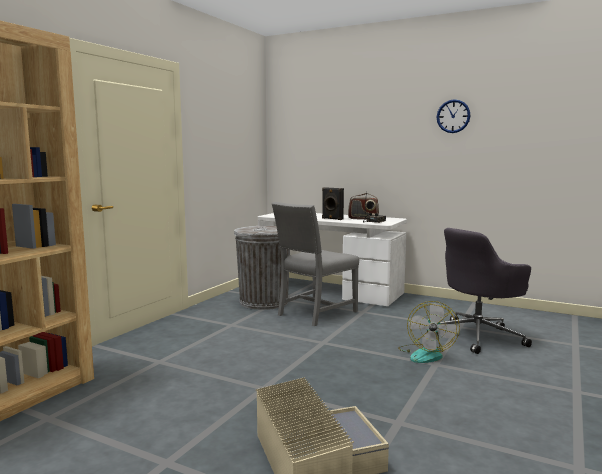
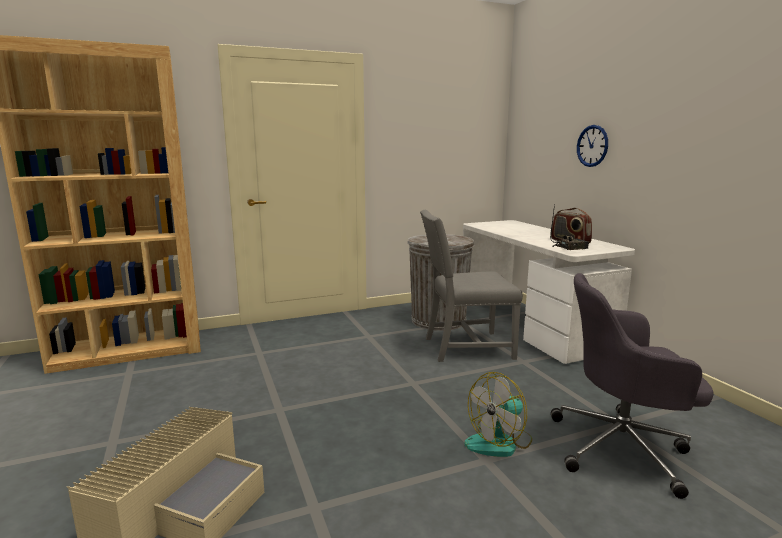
camera: 40 degrees right, 5 degrees up
black speaker [322,187,344,220] -> none
wall clock [437,99,471,133] -> wall clock moved to [577,125,608,167]

